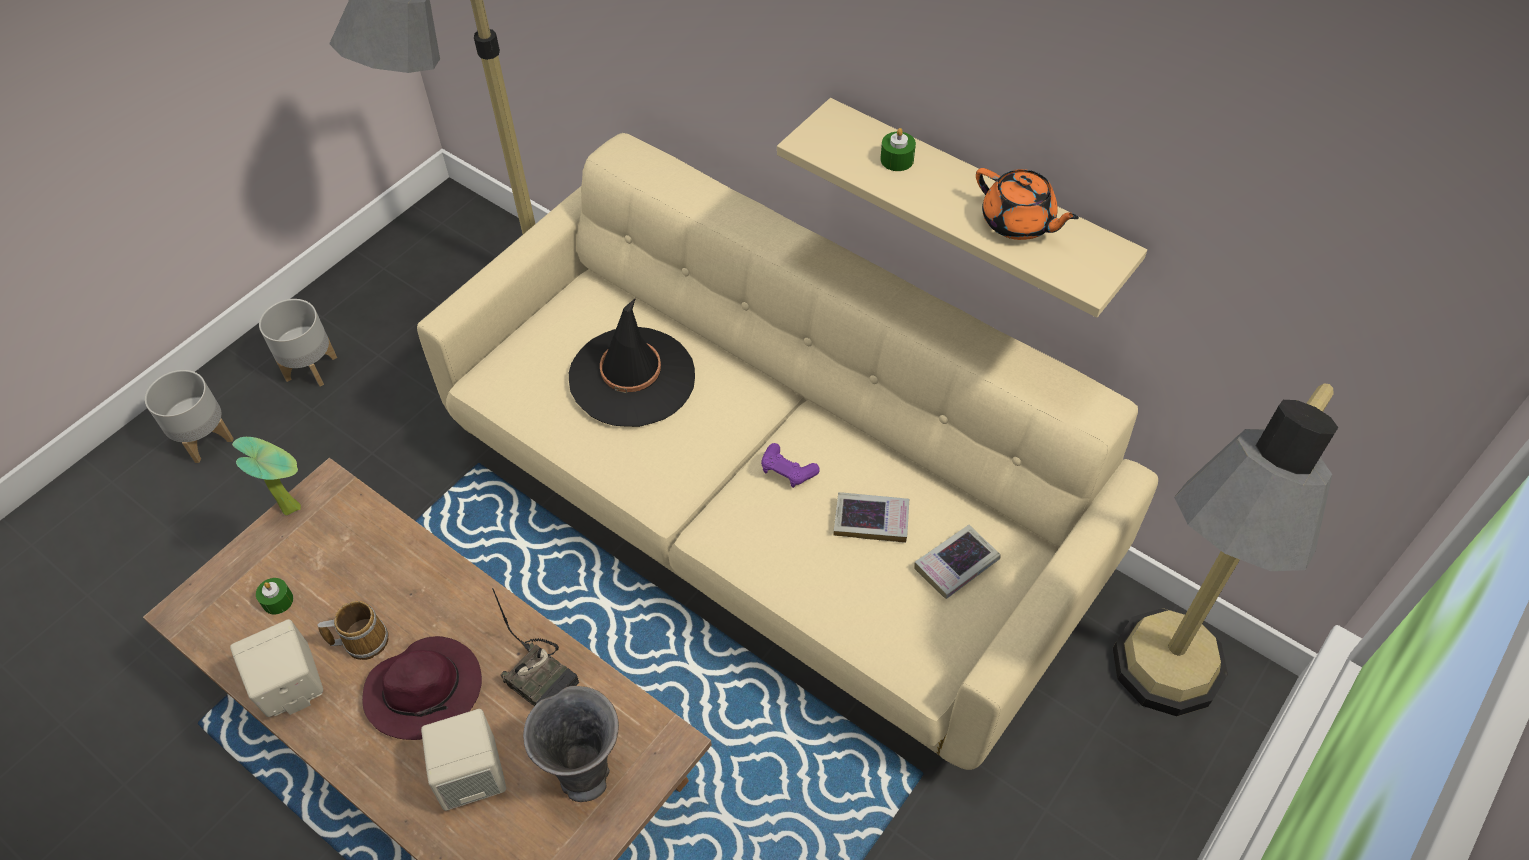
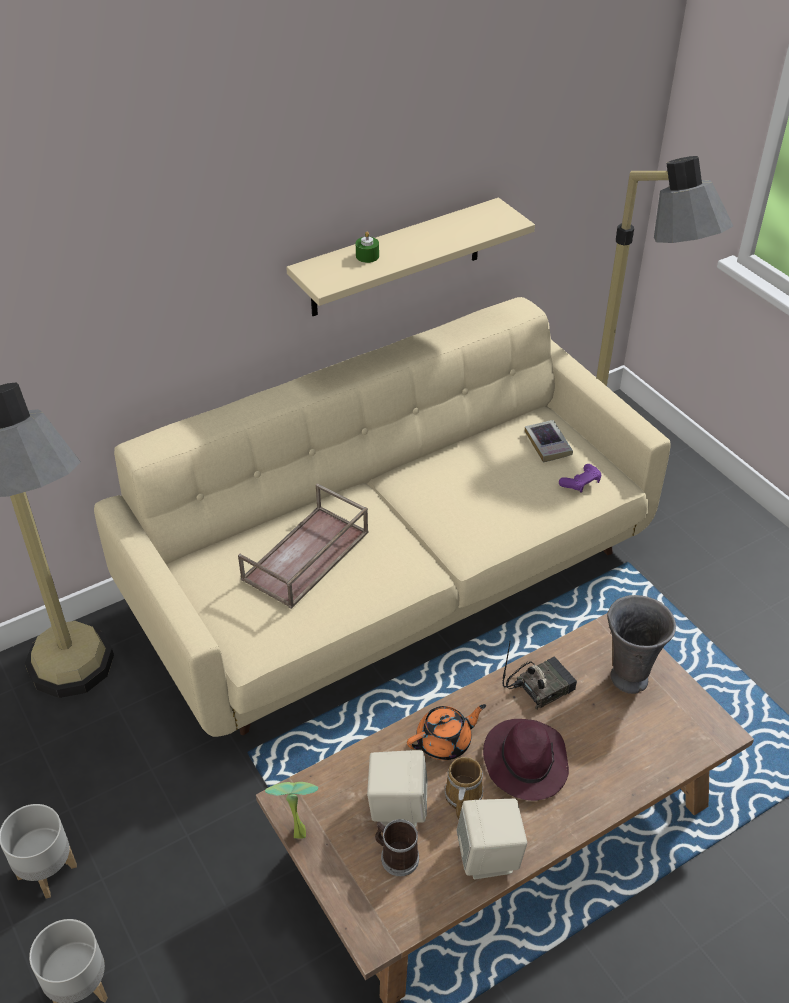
camera: 70 degrees left, 10 degrees down
green candle [256,578,293,615] -> mug [375,819,419,876]
beige speaker [421,709,506,811] -> beige speaker moved to [367,750,427,827]
black hat [569,298,695,427] -> brown tray [238,483,368,609]
purple game controller [761,443,820,488] -> purple game controller moved to [559,464,602,493]
book [833,492,909,543] -> none
orange teapot [976,168,1079,240] -> orange teapot moved to [407,704,486,760]

